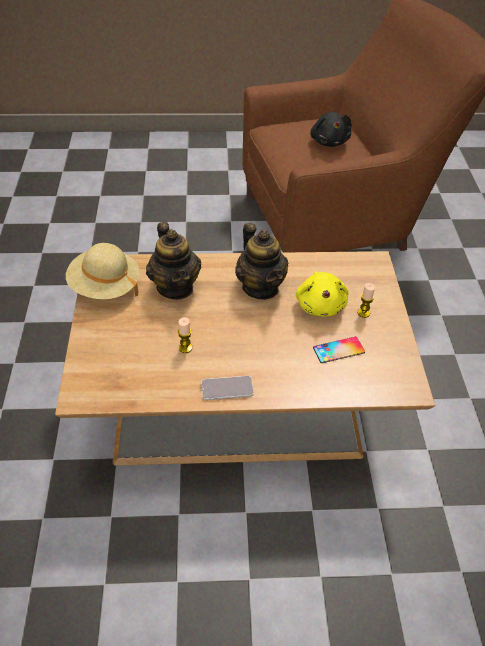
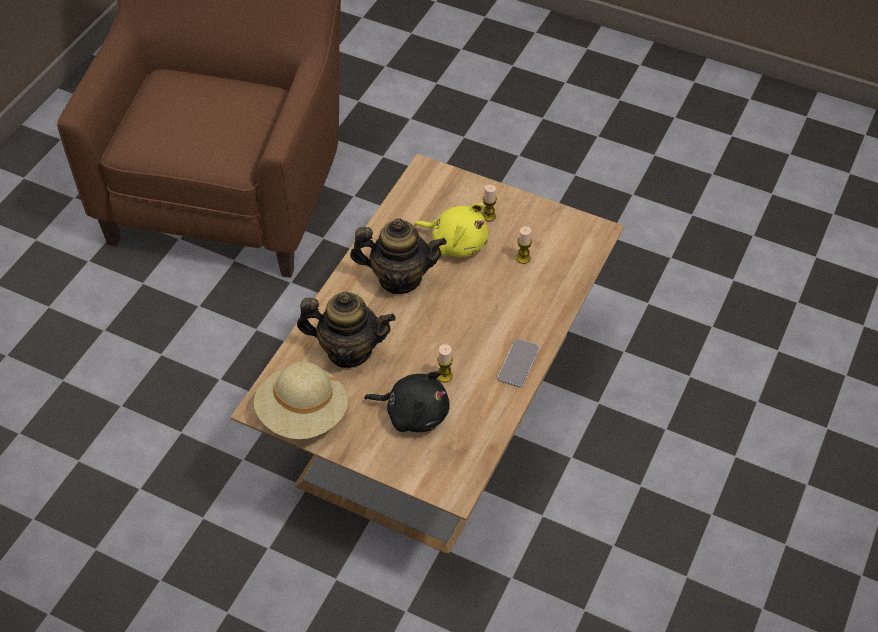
camera: 60 degrees left, 5 degrees up
black plush toy [310,112,352,147] -> black plush toy moved to [364,371,450,432]
phone [313,337,365,363] -> candle [516,226,532,264]

